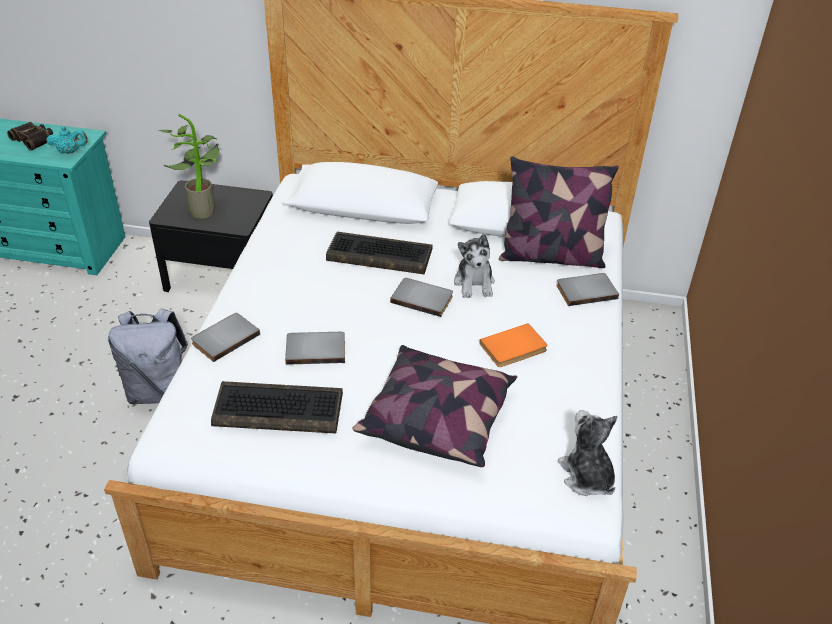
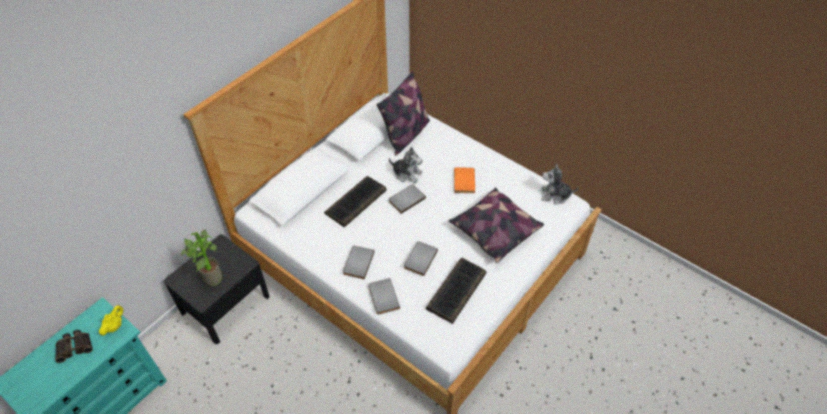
camera: 60 degrees left, 10 degrees up
turquoise teapot [46,126,88,154] -> yellow teapot [99,305,123,335]
grey backpack [108,308,188,405] -> none
grey book [556,273,619,306] -> grey book moved to [343,246,375,279]

